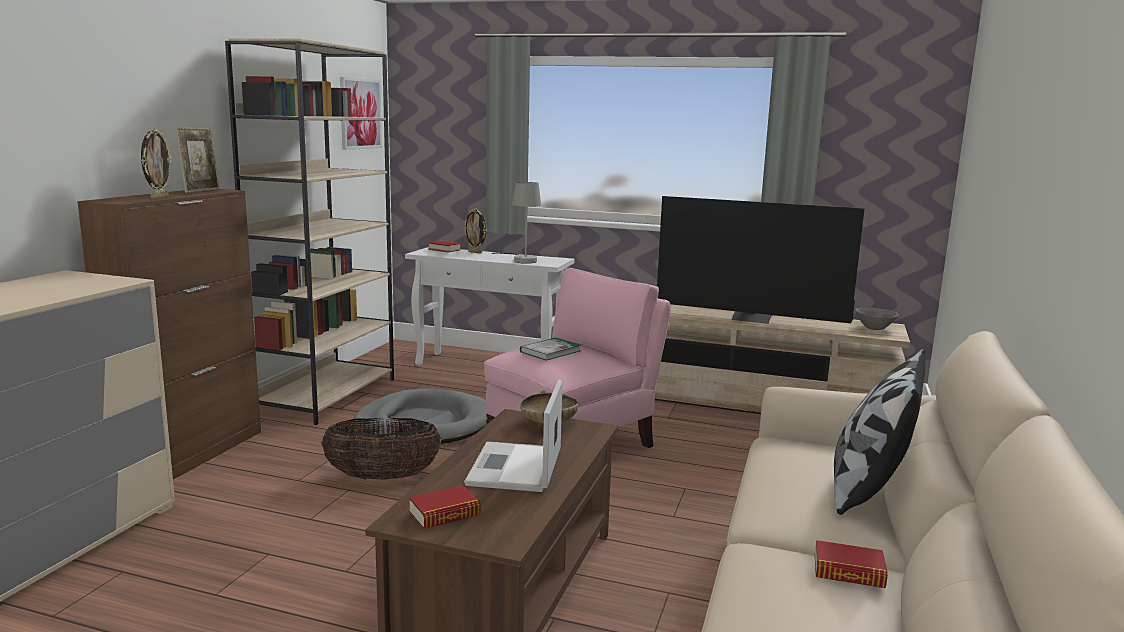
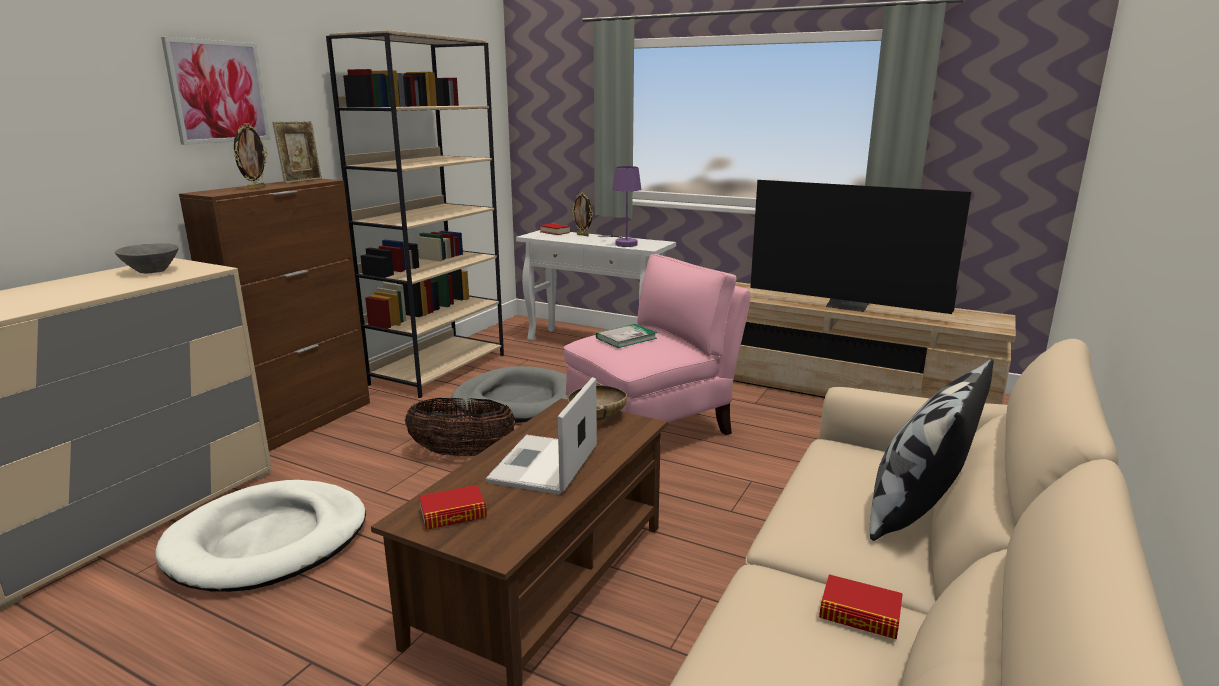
camera: 10 degrees right, 5 degrees up
picture [340,77,382,150] -> picture moved to [161,37,270,145]
grey table lamp [492,182,541,264] -> purple table lamp [598,166,641,247]
grey bowl [855,308,899,330] -> grey bowl moved to [115,243,179,273]
none -> white dog bed [155,480,366,592]

